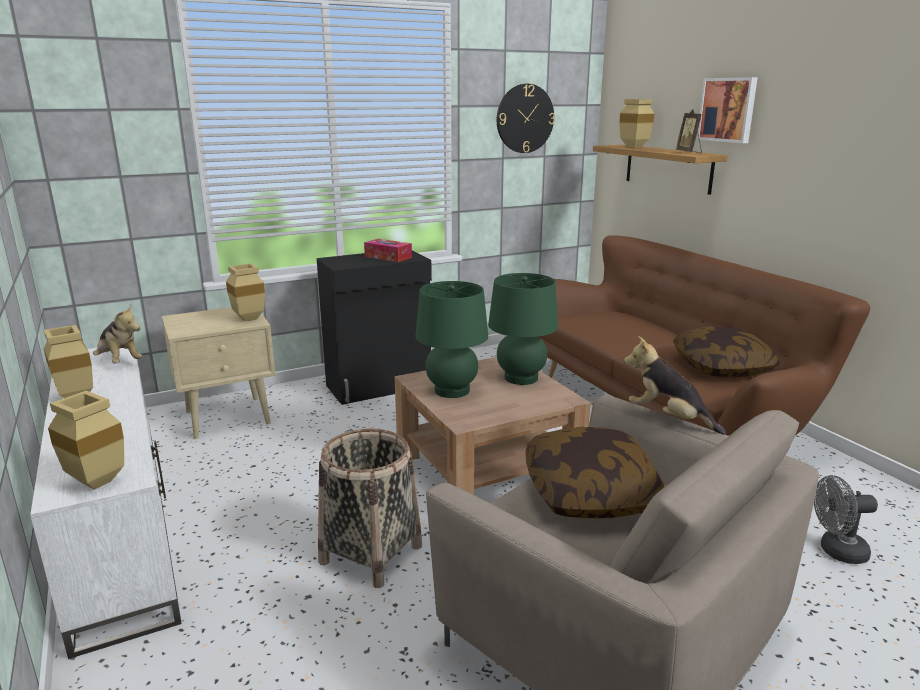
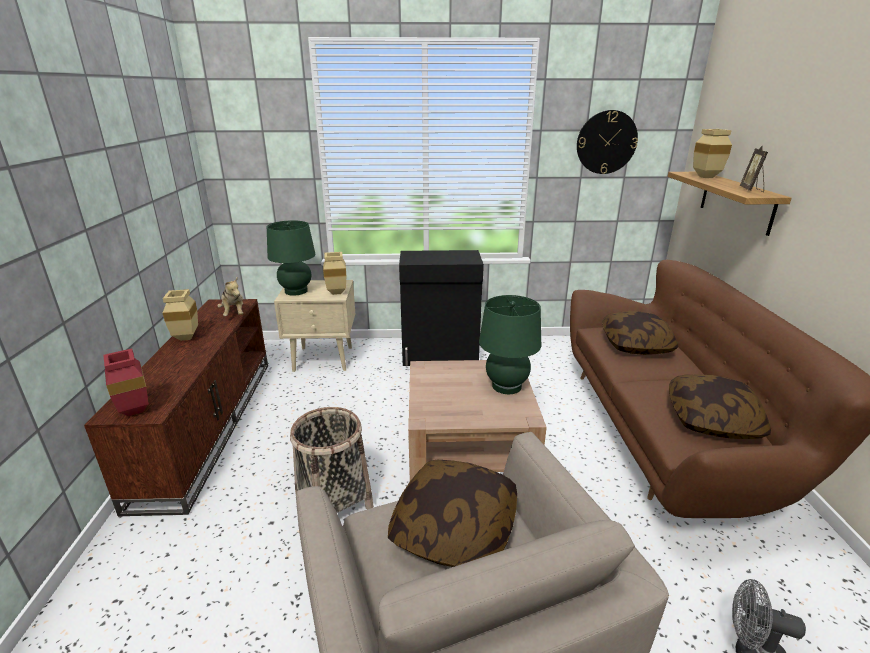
camera: 25 degrees right, 5 degrees up
white tv stand [30,348,181,659] -> brown tv stand [84,299,268,516]
beige vase [48,391,124,490] -> red vase [103,349,149,416]
tissue box [364,239,412,262] -> none
green table lamp [415,281,488,398] -> green table lamp moved to [267,220,315,296]
plush toy [624,336,726,435] -> none
picture [697,77,758,143] -> none
none -> pillow [602,311,678,355]

